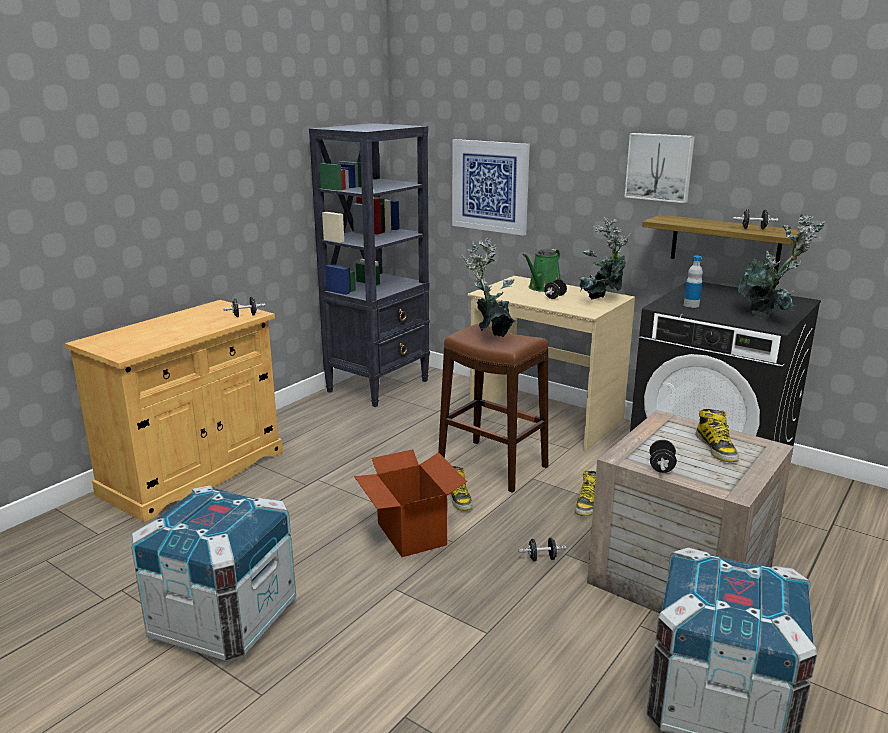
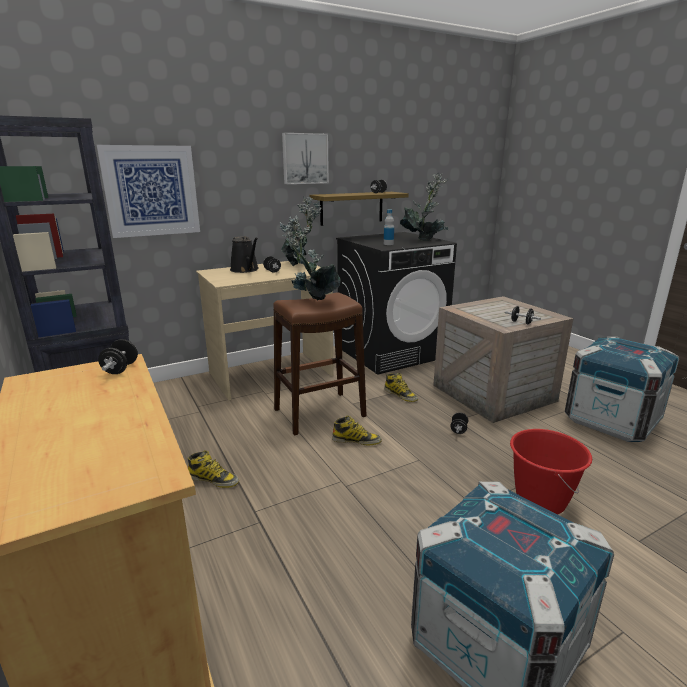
camera: 65 degrees left, 0 degrees up
cardboard box [354,449,467,557] -> none
green watering can [523,249,560,292] -> black watering can [230,236,259,273]
boot [695,409,739,462] -> boot moved to [188,450,239,488]
none -> red bucket [510,429,592,514]

